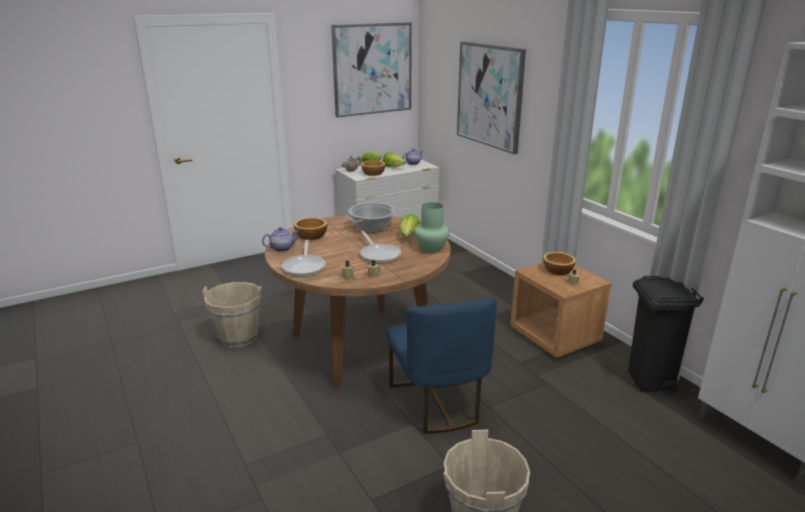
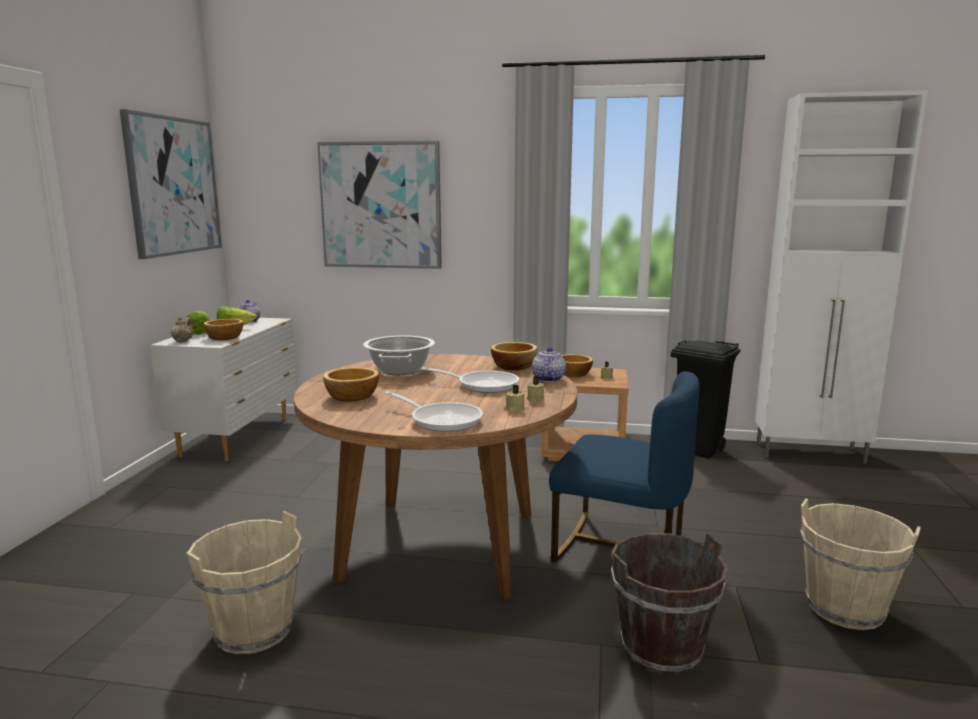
camera: 50 degrees left, 10 degrees down
teapot [262,227,299,252] -> teapot moved to [532,347,566,382]
lettuce [399,214,421,238] -> none
green vase [414,202,449,253] -> bowl [491,342,537,370]
none -> brown bucket [611,533,728,675]

